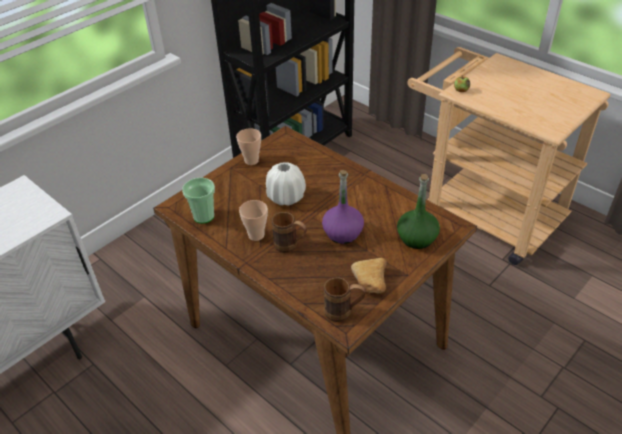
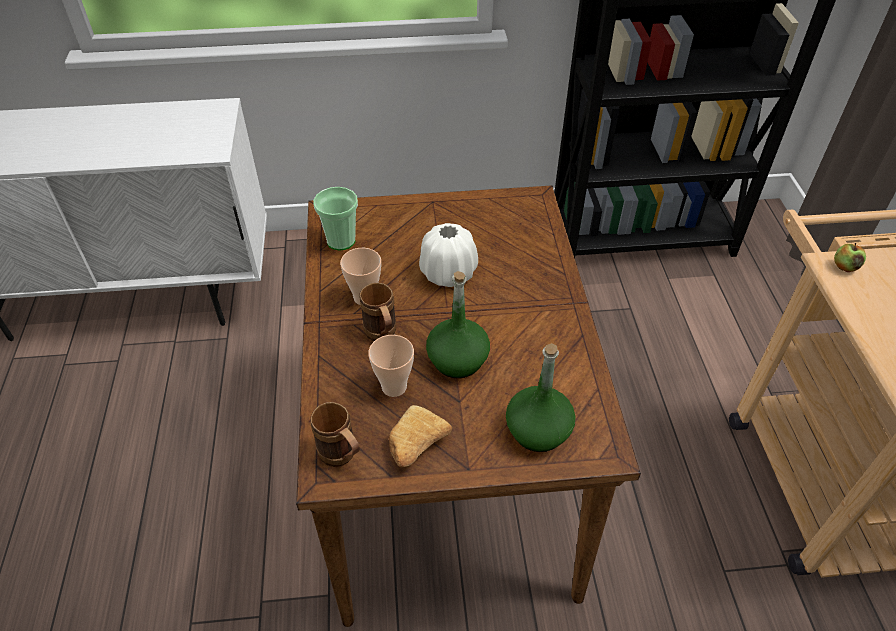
camera: 40 degrees right, 5 degrees up
cup [236,128,261,165] -> cup moved to [368,335,414,397]
purple bottle [322,170,364,244] -> green bottle [426,271,490,378]

